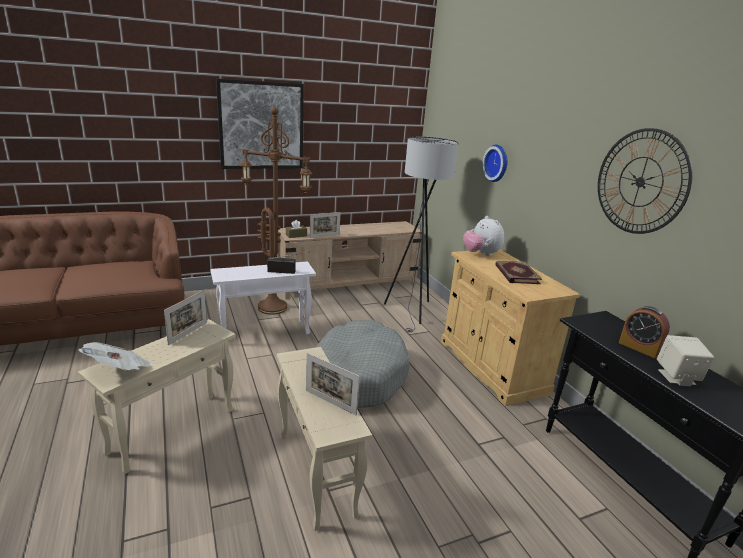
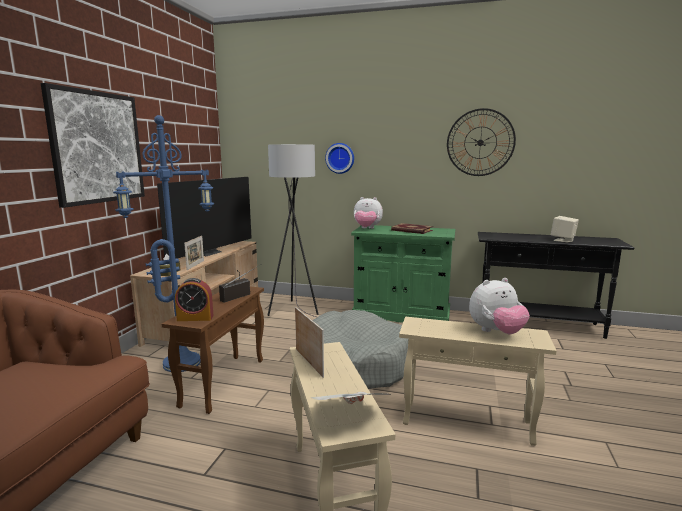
camera: 50 degrees left, 10 degrees down
white side table [210,261,316,335] -> brown side table [162,287,264,414]
brown floor lamp [240,107,312,315] -> blue floor lamp [113,115,214,372]
picture frame [306,353,360,416] -> plush toy [469,278,530,334]
beige cabinet [441,250,580,406] -> green cabinet [351,225,455,322]
alarm clock [619,306,670,358] -> alarm clock moved to [175,278,214,321]
none -> television [157,177,252,259]

